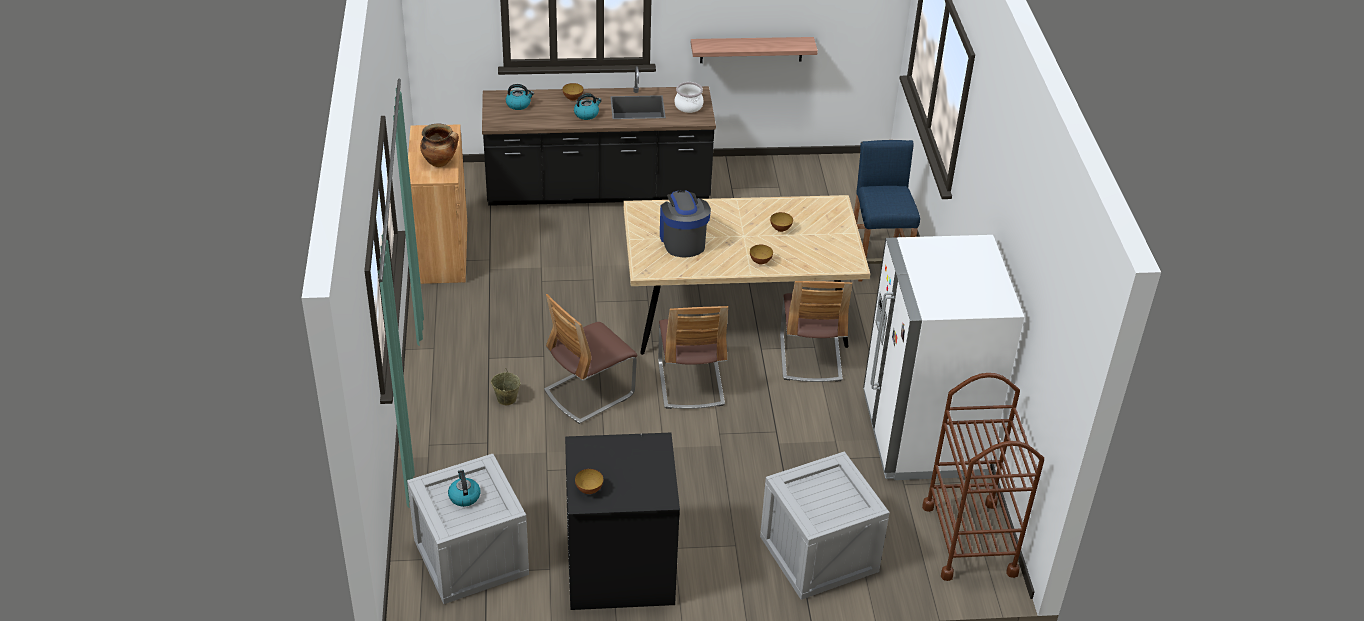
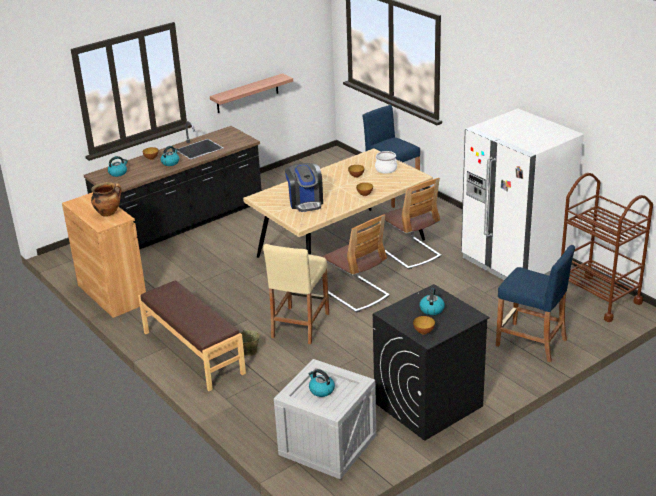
camera: 30 degrees left, 10 degrees down
chair [544,294,638,424] -> beige stool [263,244,329,344]
coffee machine [660,190,711,257] -> coffee machine turned 150 degrees counterclockwise [285,163,323,212]
cooking pot [675,82,703,113] -> cooking pot moved to [375,151,397,174]
crate [760,451,890,600] -> blue stool [496,245,575,362]
none -> brown bench [138,280,246,391]
none -> kettle [420,288,445,315]

